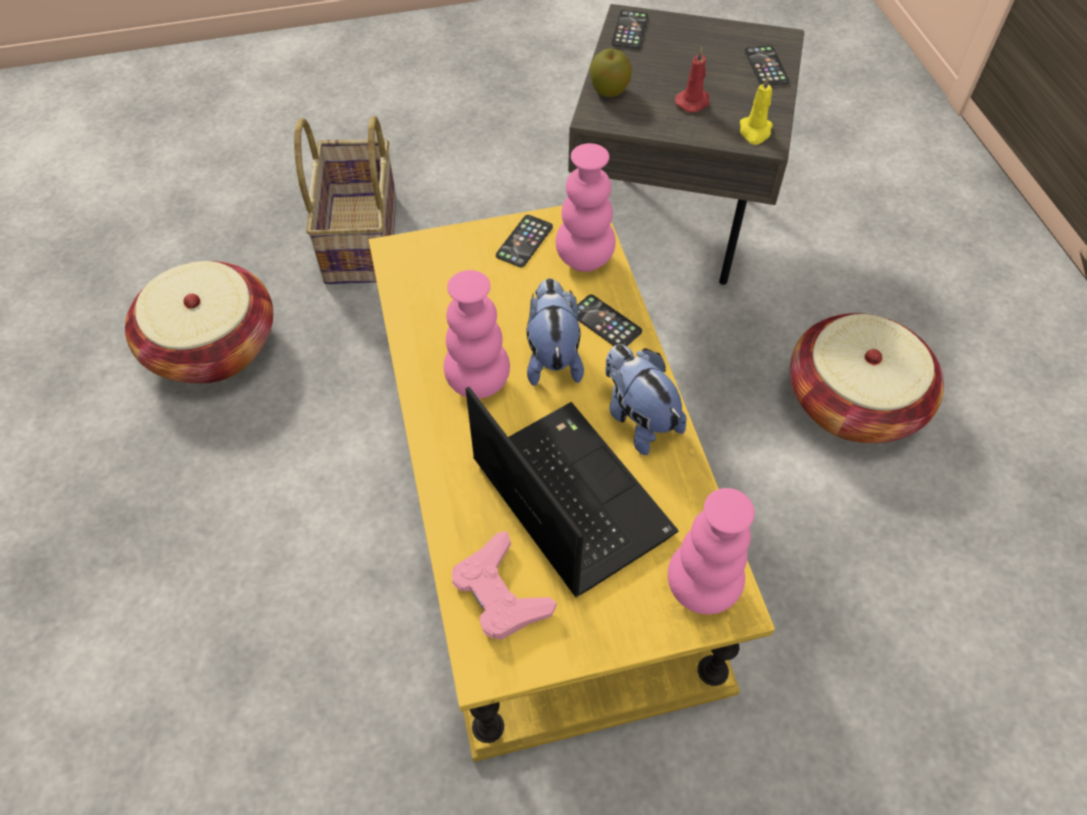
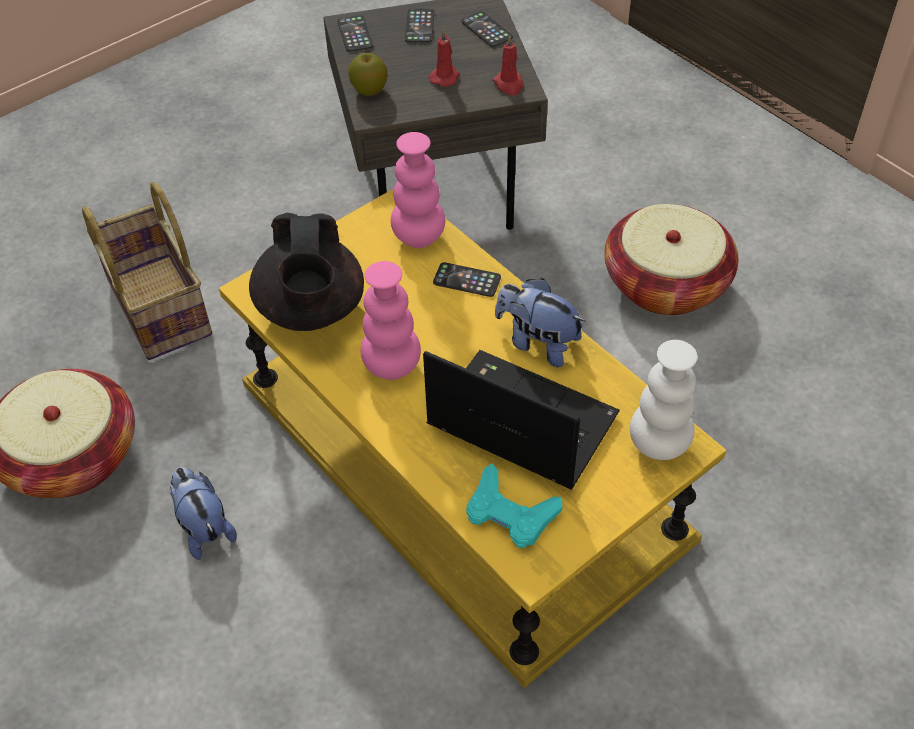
camera: 25 degrees left, 5 degrees down
pink game controller [452,531,556,640] -> turquoise game controller [466,464,562,548]
phone [496,215,553,267] -> phone moved to [405,8,434,43]
plush toy [527,278,584,386] -> plush toy moved to [170,467,237,560]
pink vase [668,488,755,614] -> white vase [630,340,698,460]
yellow candle [740,76,773,145] -> red candle [493,35,523,96]
none -> black teapot [249,213,364,331]

